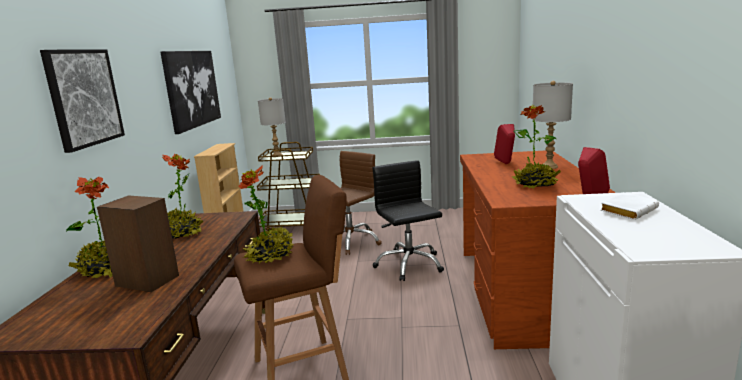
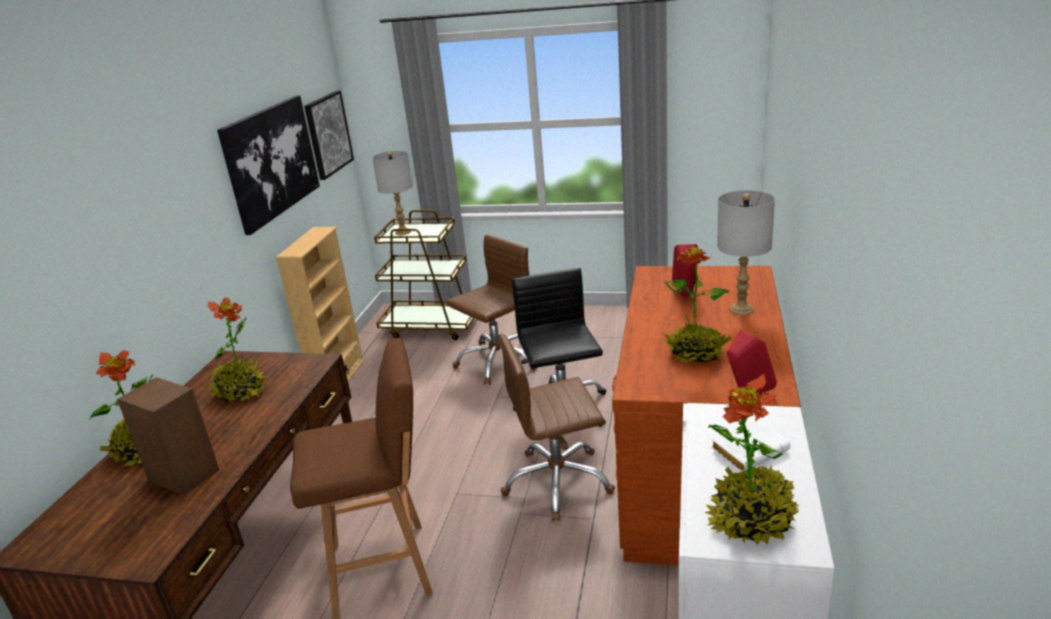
camera: 10 degrees right, 10 degrees up
picture [40,49,125,153] -> picture moved to [304,90,354,180]
potted plant [238,165,294,264] -> potted plant moved to [704,374,799,545]
none -> brown office chair [499,334,615,521]

